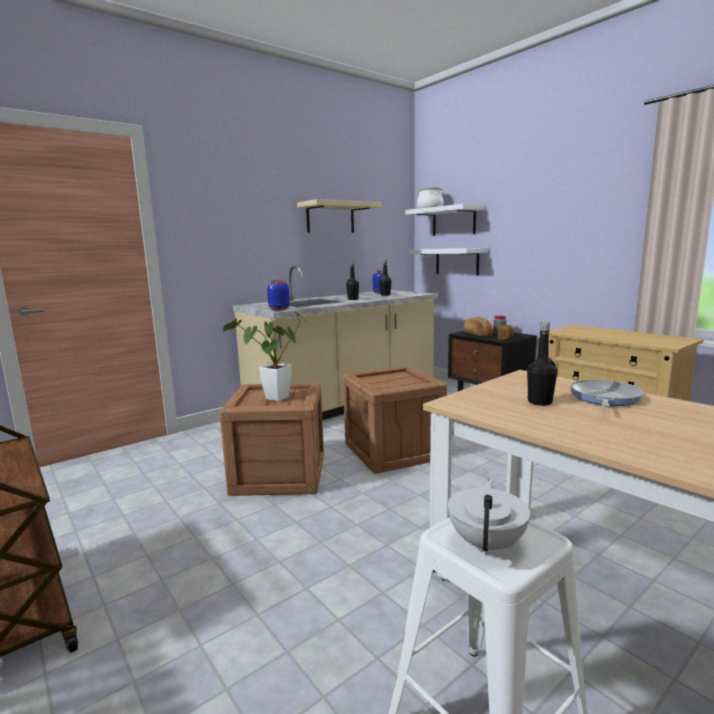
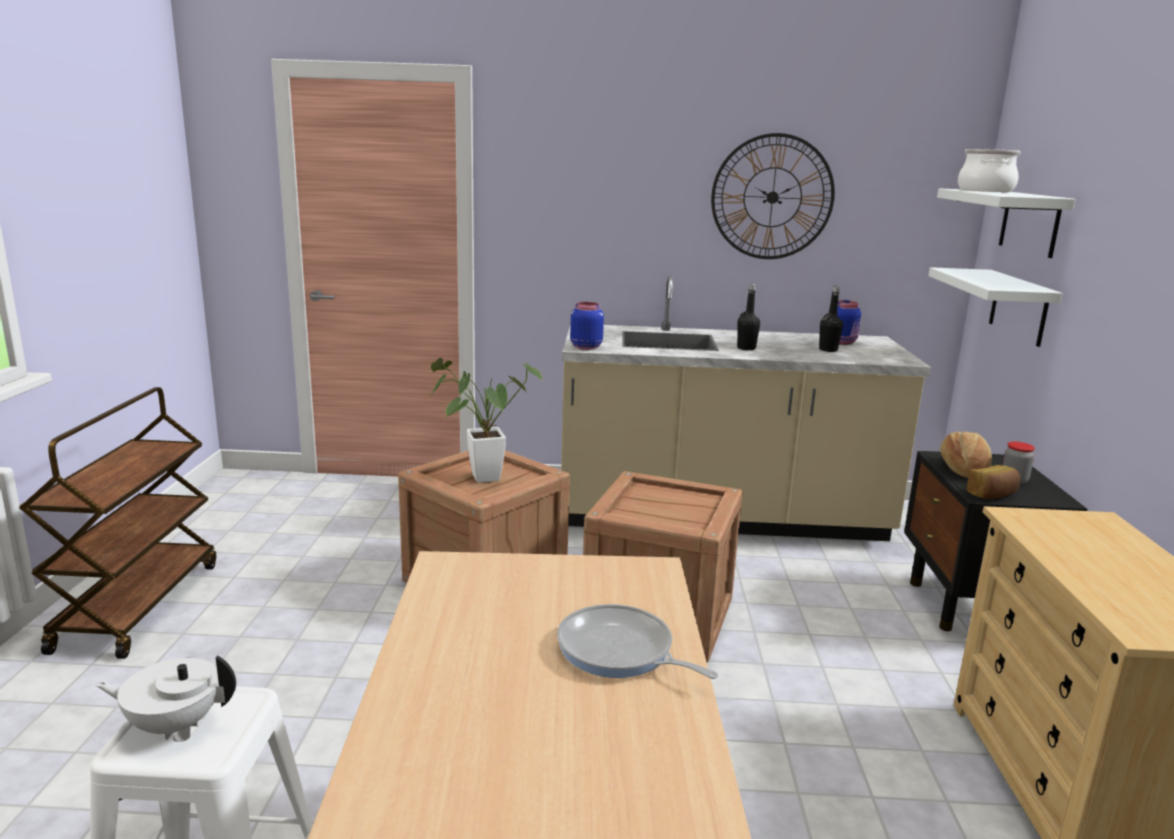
camera: 40 degrees right, 5 degrees up
beige shelf [297,199,382,233] -> wall clock [711,133,835,259]
white teapot [448,479,530,555] -> white teapot turned 150 degrees counterclockwise [95,655,236,740]
black bottle [527,322,557,406] -> none
frying pan [570,379,644,407] -> frying pan turned 120 degrees counterclockwise [557,604,718,679]

